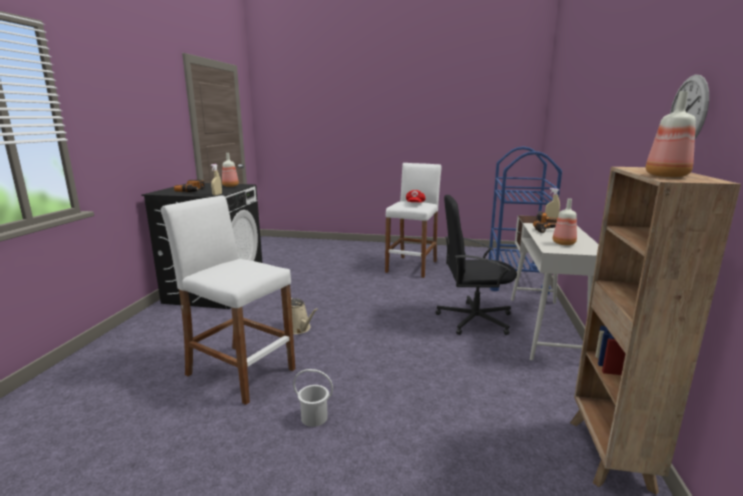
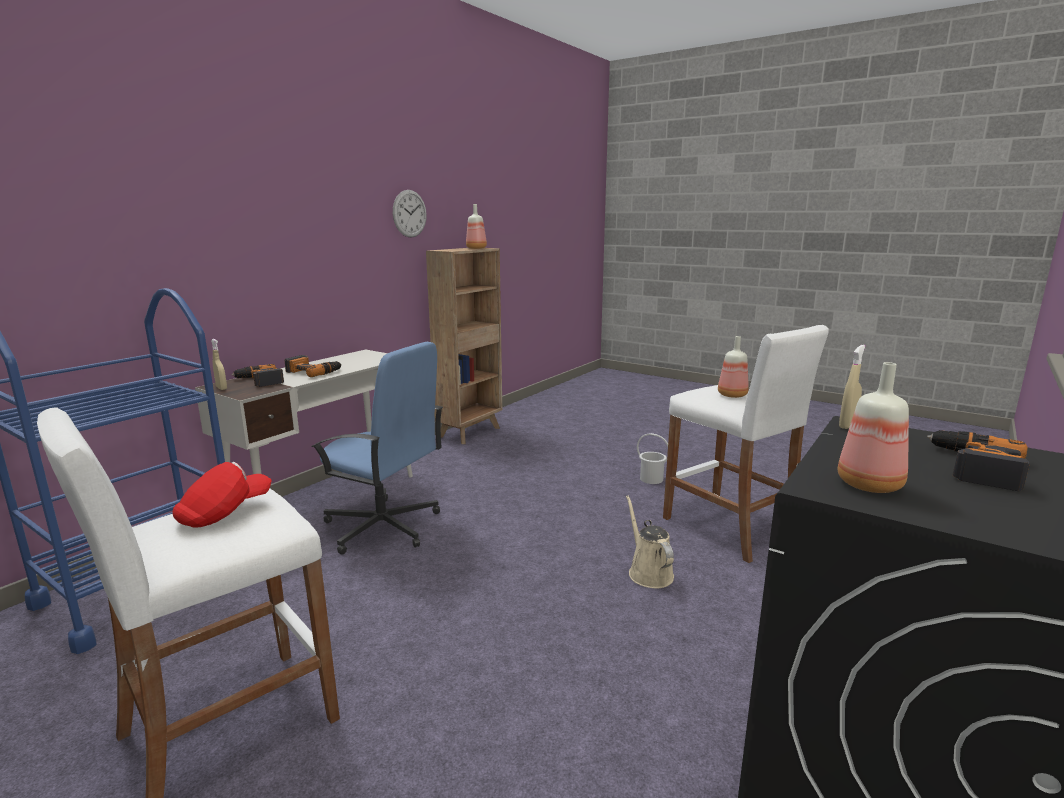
camera: 155 degrees left, 0 degrees up
black office chair [435,195,517,335] -> blue office chair [311,342,443,555]
bottle [553,198,577,245] -> bottle moved to [718,336,749,398]

